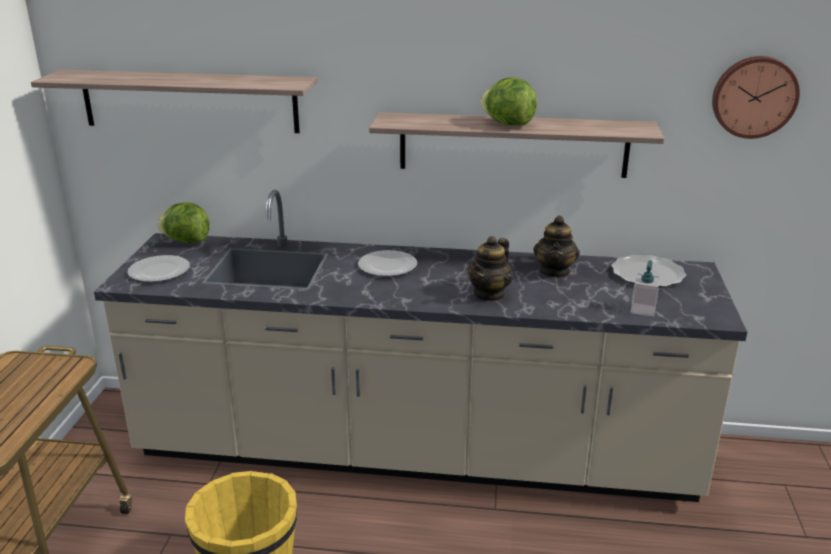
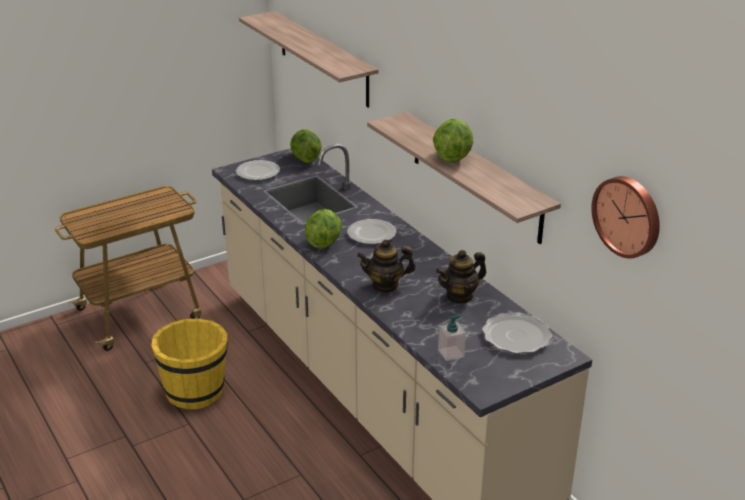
camera: 50 degrees right, 5 degrees up
none -> lettuce [305,209,342,249]

